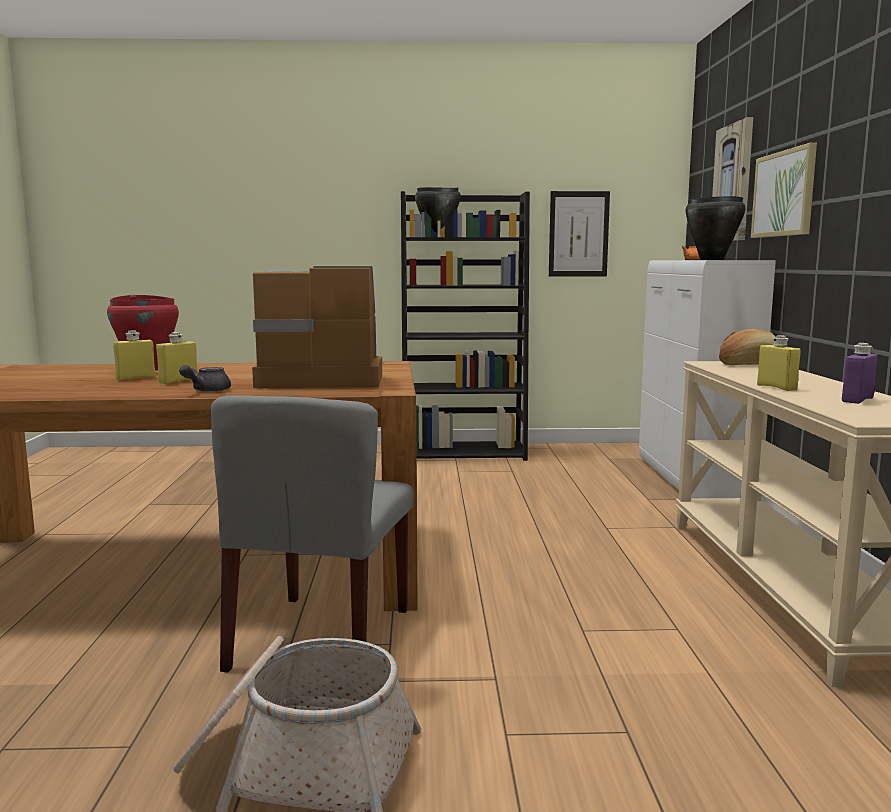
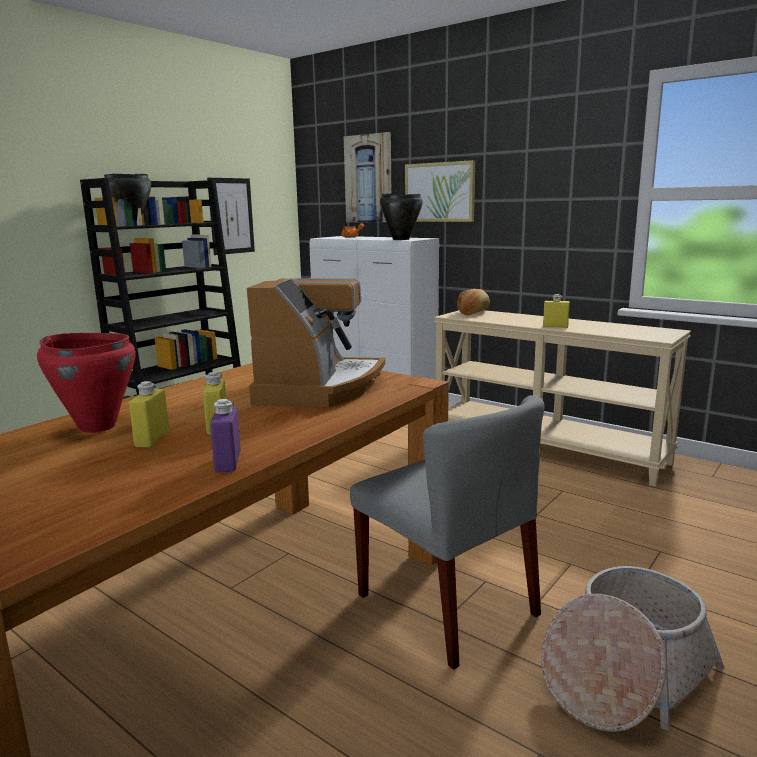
camera: 50 degrees left, 5 degrees up
grey teapot [179,365,231,392] -> none
coffee machine [252,266,382,388] -> coffee machine turned 150 degrees clockwise [247,278,385,407]
purple bottle [842,343,878,404] -> purple bottle moved to [210,399,241,473]

